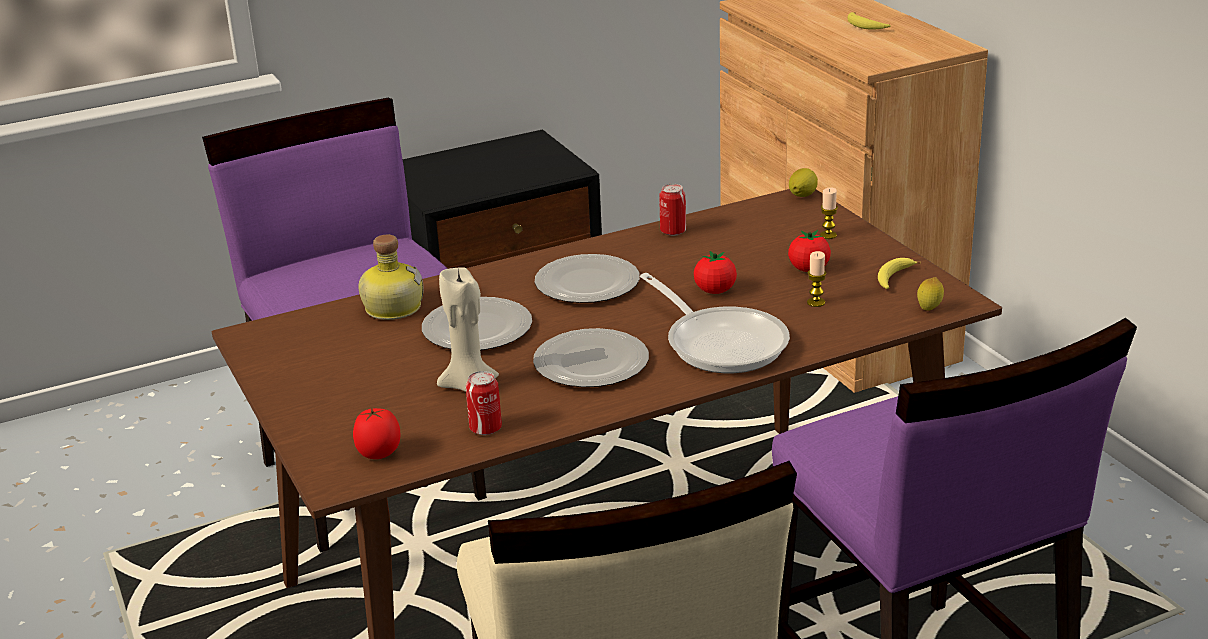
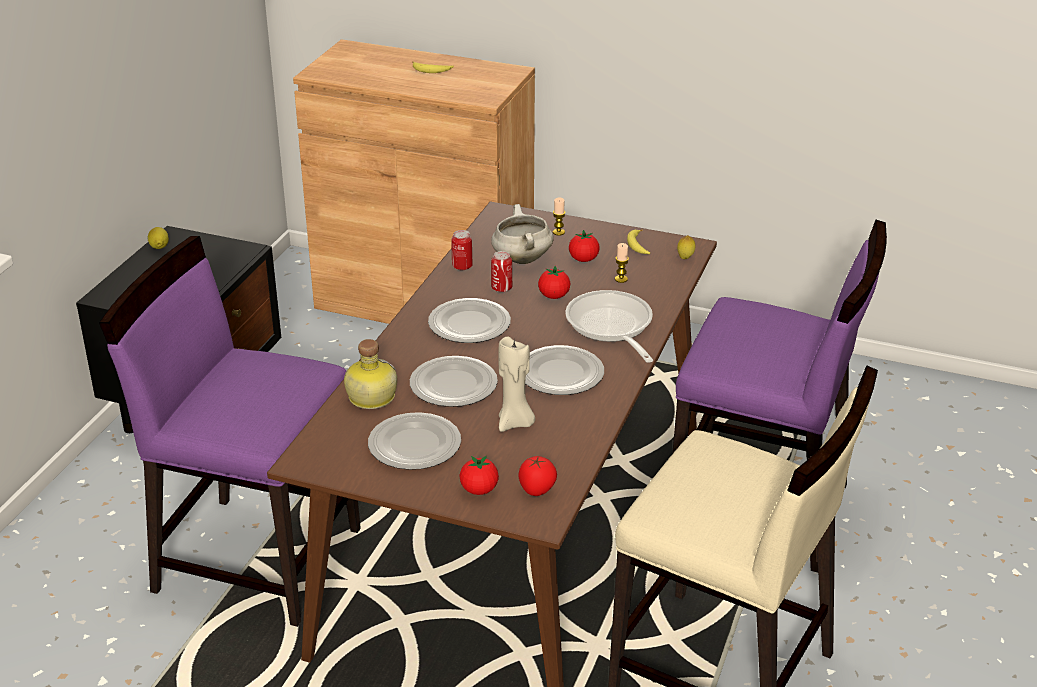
camera: 45 degrees left, 5 degrees up
can [466,371,502,435] -> can moved to [491,251,512,292]
frying pan [640,273,790,373] -> frying pan turned 120 degrees counterclockwise [565,290,653,363]
lemon [789,168,818,197] -> lemon moved to [147,227,169,249]
none -> plate [368,412,461,470]
none -> tomato [460,455,499,495]
none -> white cooking pot [491,204,554,264]

